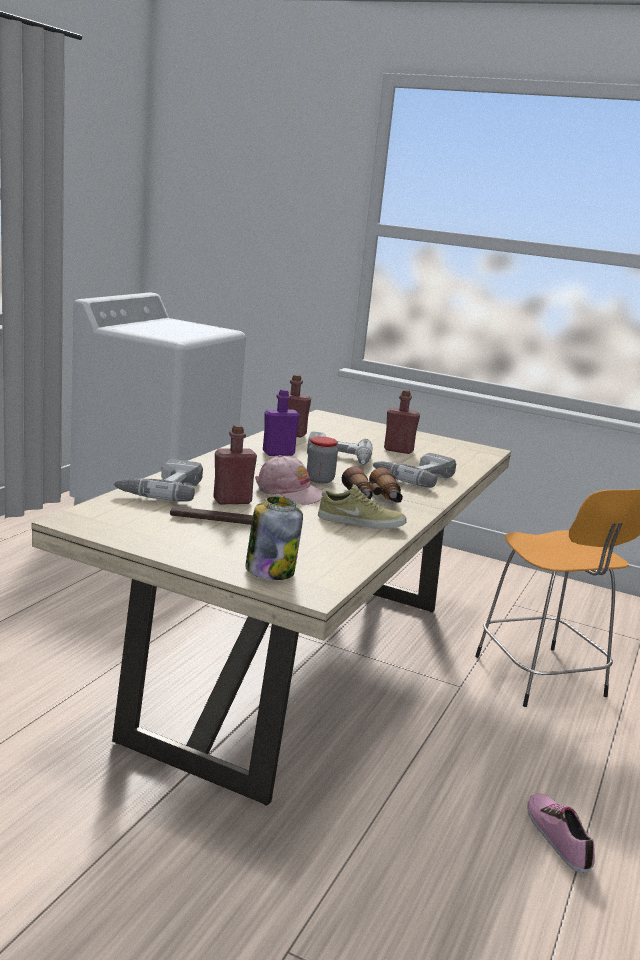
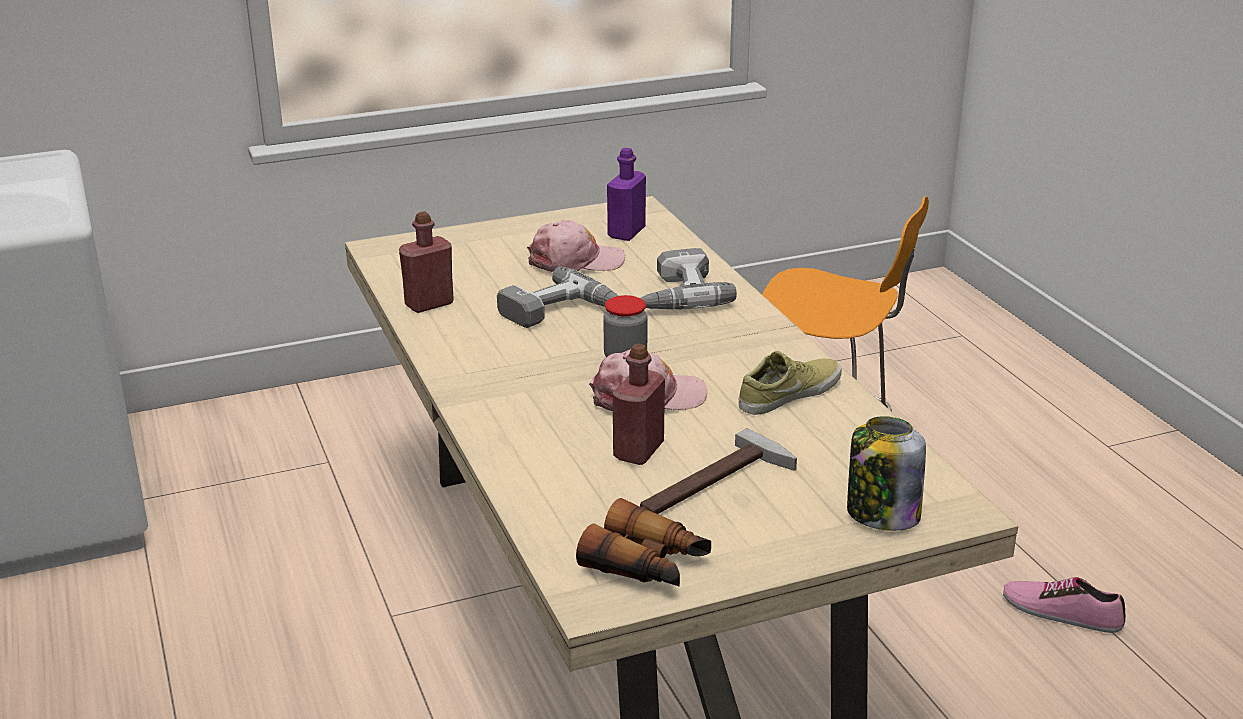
camera: 45 degrees left, 10 degrees up
power drill [113,459,203,501] -> none
purple bottle [263,389,300,456] -> purple bottle moved to [607,148,646,241]
binoculars [342,467,403,503] -> binoculars moved to [576,498,711,587]
red bottle [384,390,420,454] -> pink cap [527,220,625,272]

